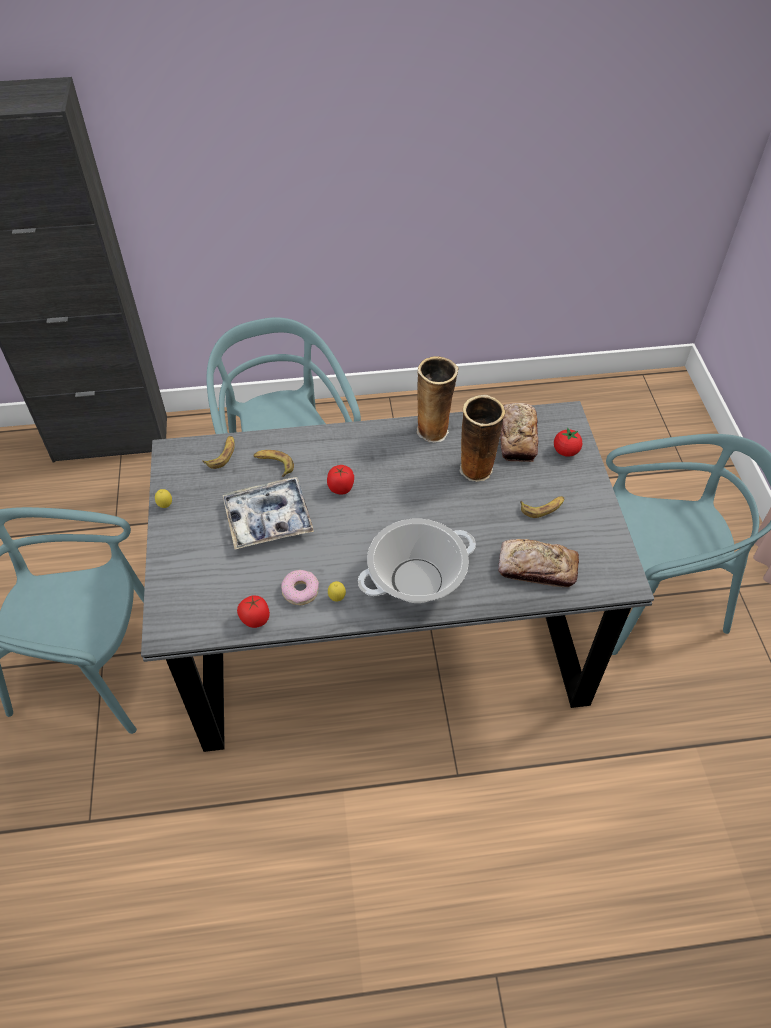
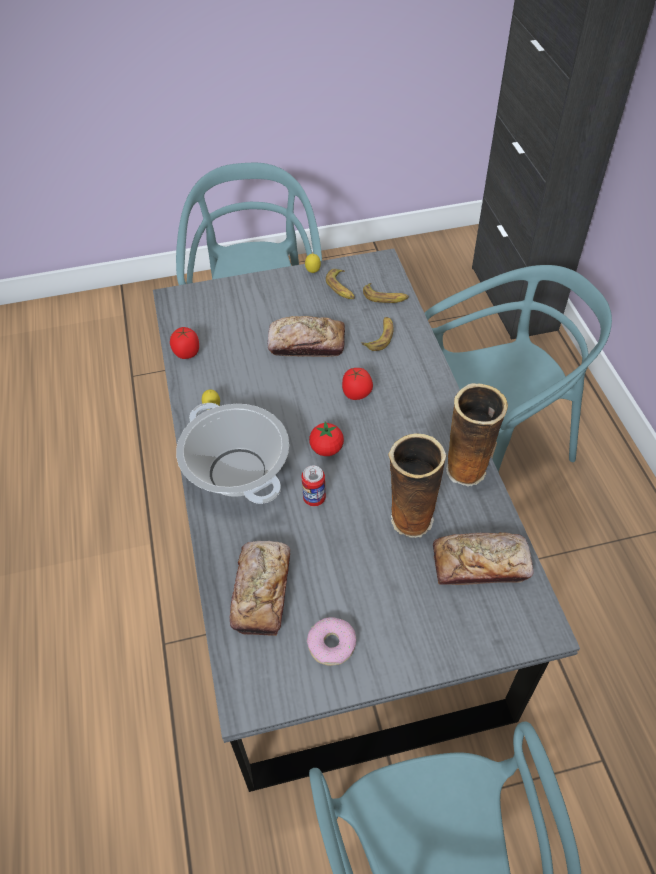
camera: 85 degrees right, 0 degrees up
tray [222,477,314,549] -> bread [268,316,345,357]
donut [281,570,319,605] -> donut moved to [307,617,356,666]
banana [520,496,564,518] -> banana moved to [326,269,355,299]
tomato [554,427,583,457] -> tomato moved to [309,422,344,456]
none -> can [302,465,326,506]

